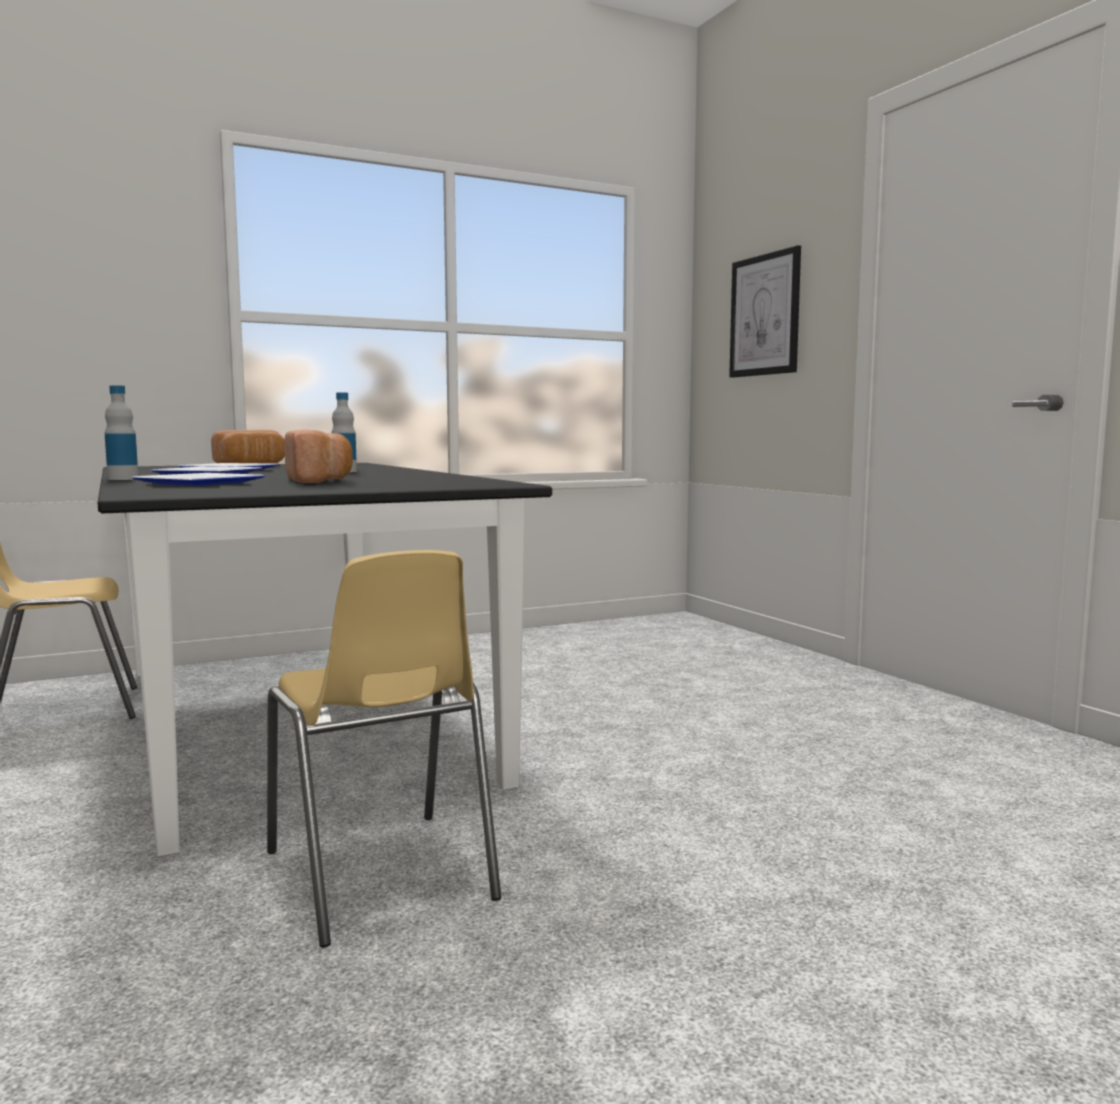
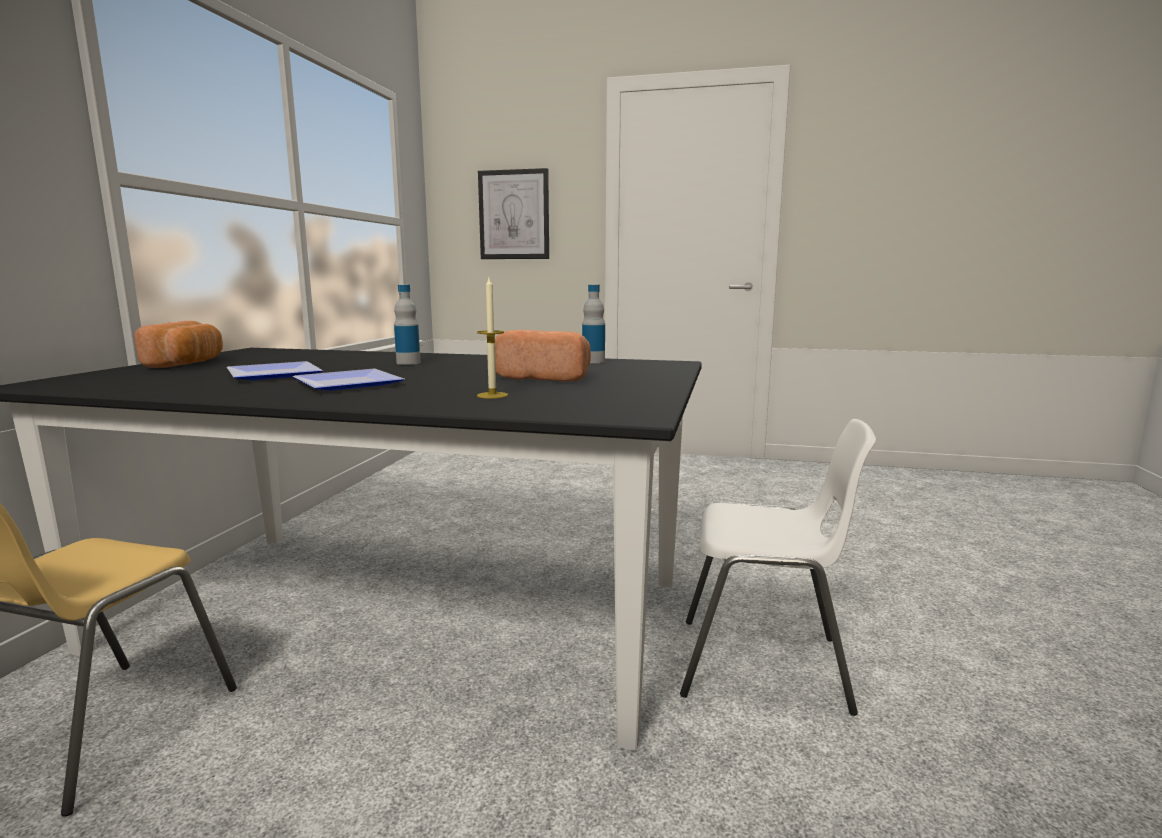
camera: 50 degrees left, 5 degrees up
bottle [105,385,138,480] -> bottle moved to [582,285,605,363]
plate [131,473,265,486] -> candle [477,278,508,399]
yellow chair [267,550,501,948] -> white chair [680,419,876,716]

